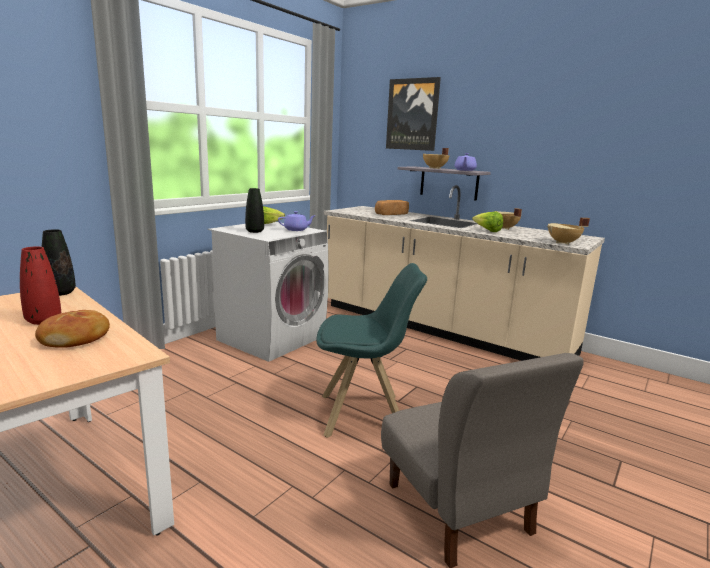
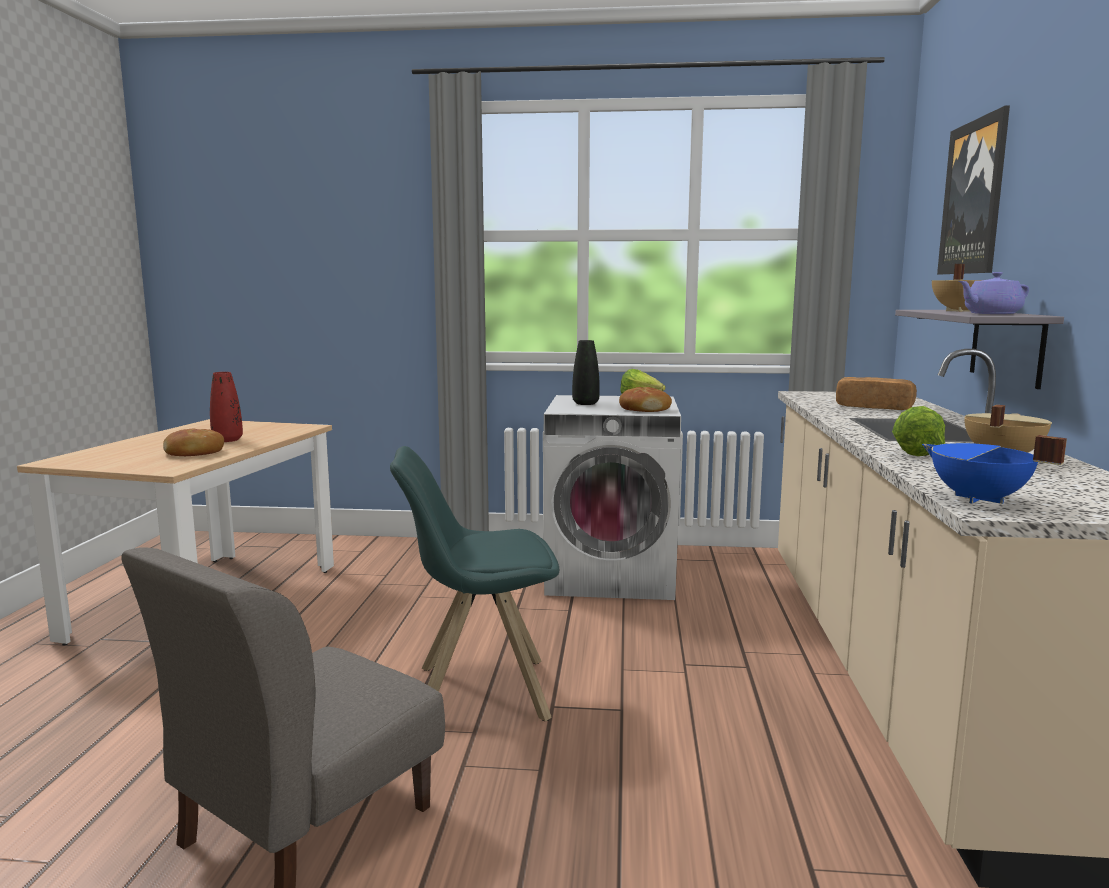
camera: 60 degrees right, 5 degrees down
black vase [42,229,76,296] -> none
purple teapot [278,211,316,231] -> bread [619,387,672,412]
turquoise chair [316,263,427,438] -> turquoise chair turned 120 degrees clockwise [390,446,559,721]
beige cooking pot [547,218,590,245] -> blue cooking pot [922,435,1067,504]

